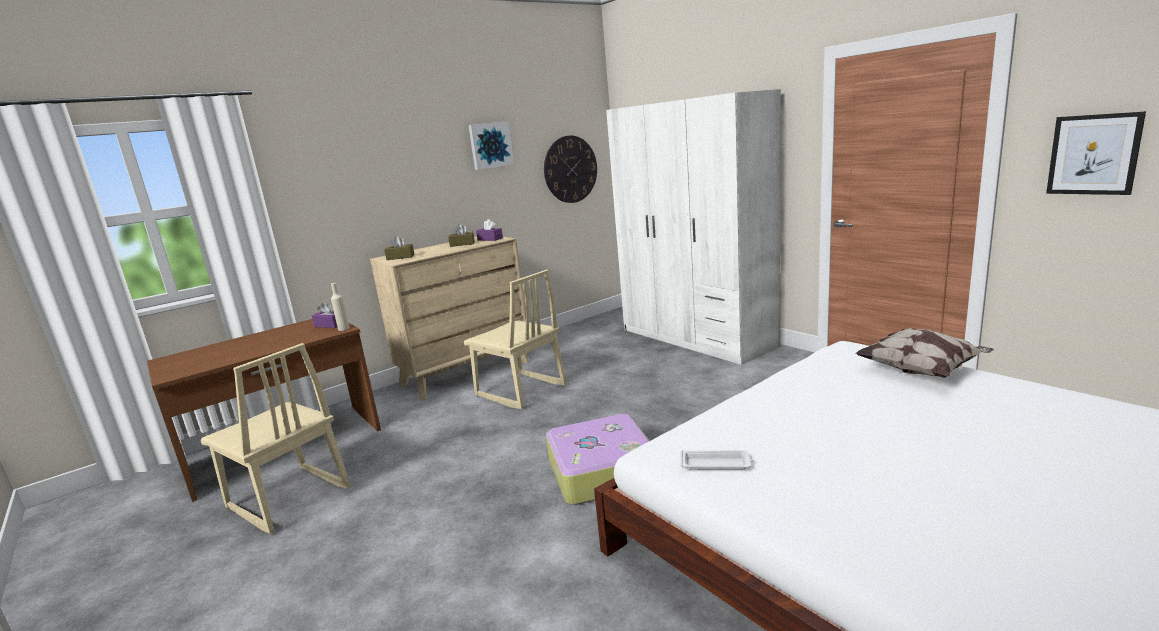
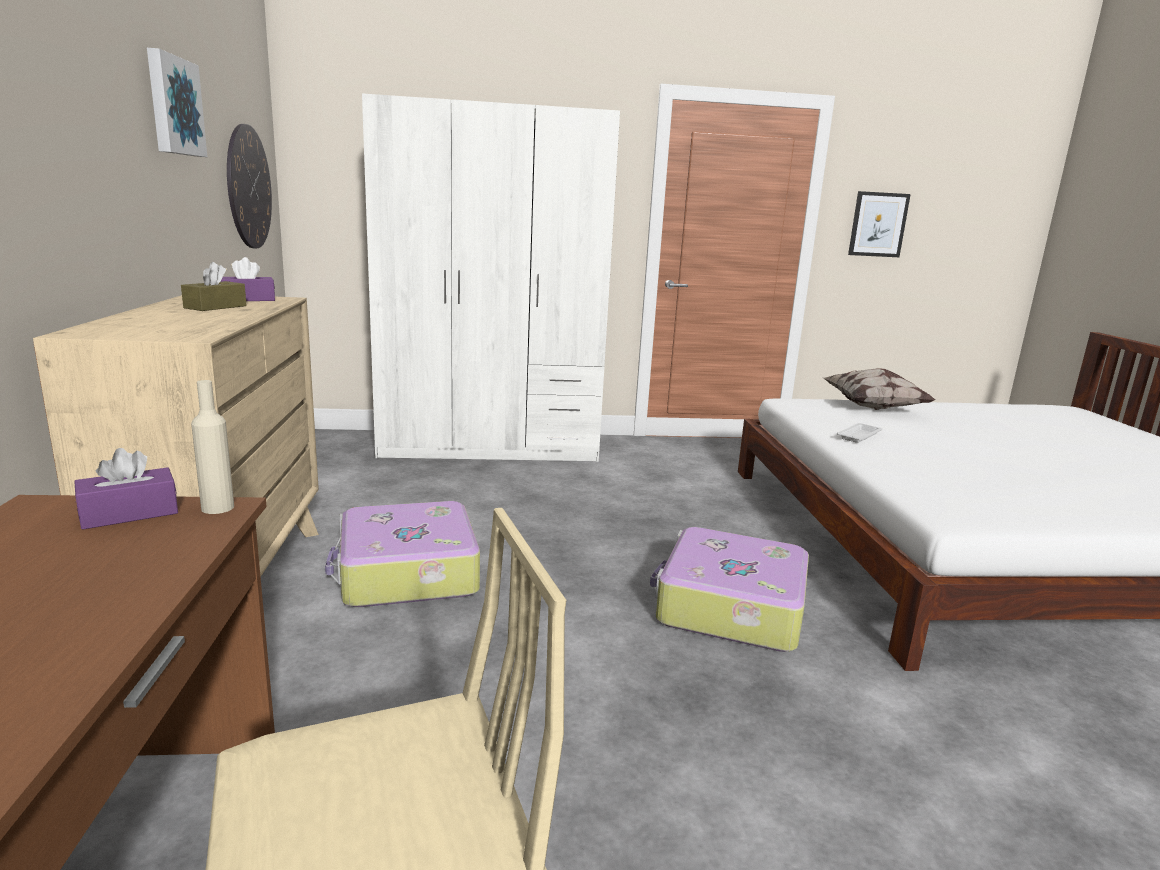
camera: 60 degrees left, 0 degrees up
brown tissue box [384,236,414,260] -> none
beige chair [464,270,567,409] -> suitcase [325,501,480,607]
white tray [680,450,753,470] -> white tray moved to [837,423,882,443]

